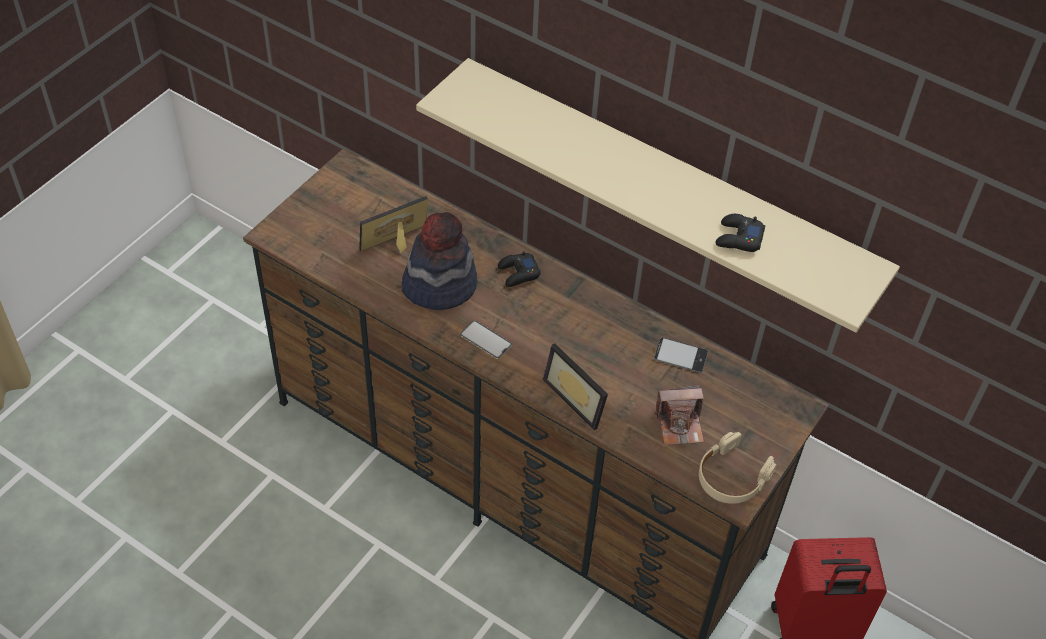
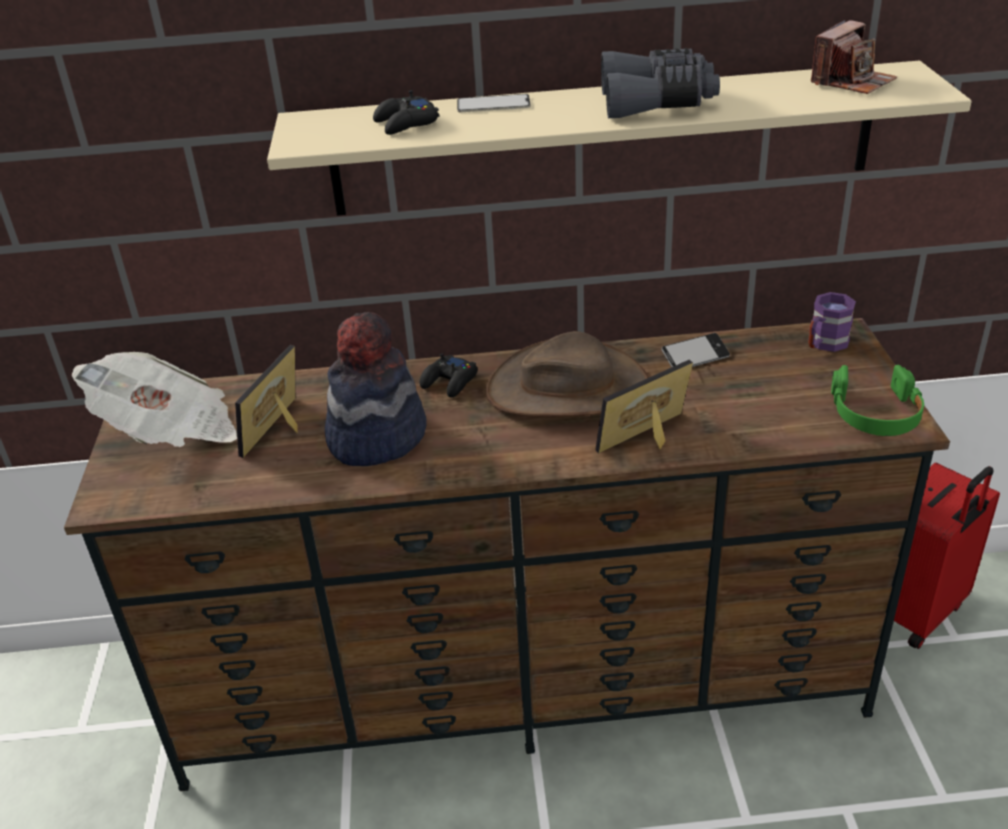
camera: 35 degrees left, 15 degrees down
phone [460,320,512,359] -> phone moved to [457,94,531,112]
picture frame [543,343,608,430] -> picture frame turned 135 degrees clockwise [595,360,693,454]
camera [654,385,704,445] -> camera moved to [811,20,897,94]
beige headphones [699,432,776,504] -> green headphones [831,365,924,436]
black game controller [715,214,766,252] -> black game controller moved to [373,90,440,135]
none -> newspaper [72,352,237,447]
none -> brown hat [485,331,649,417]
none -> grey binoculars [601,48,720,118]
none -> purple mug [808,292,856,352]

